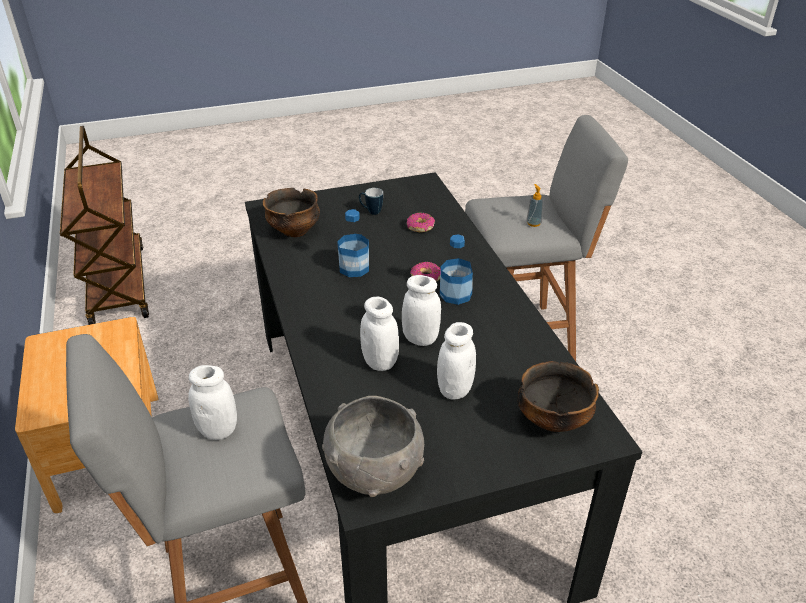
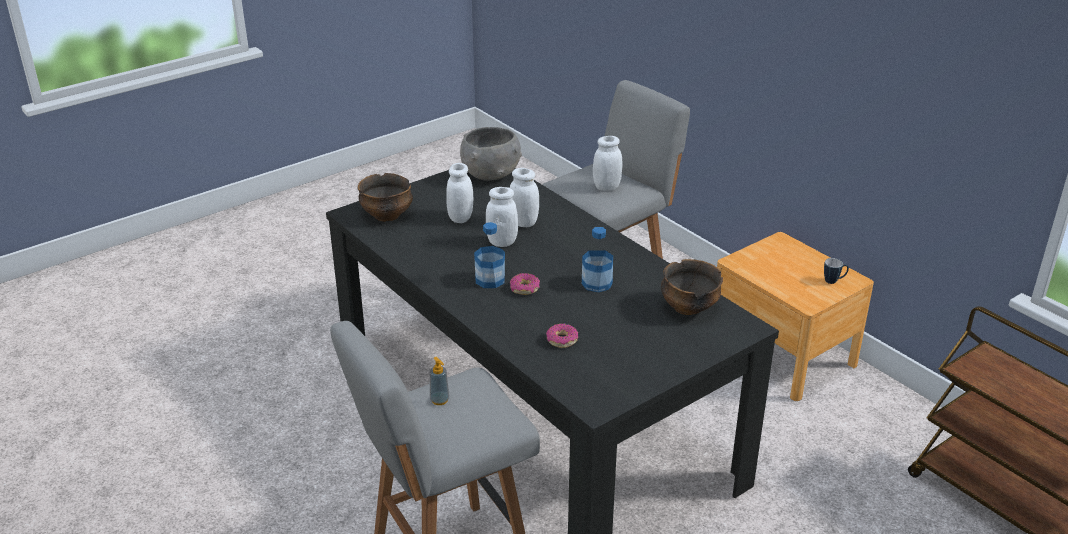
camera: 160 degrees right, 5 degrees down
mug [359,188,383,215] -> mug moved to [824,258,849,284]

